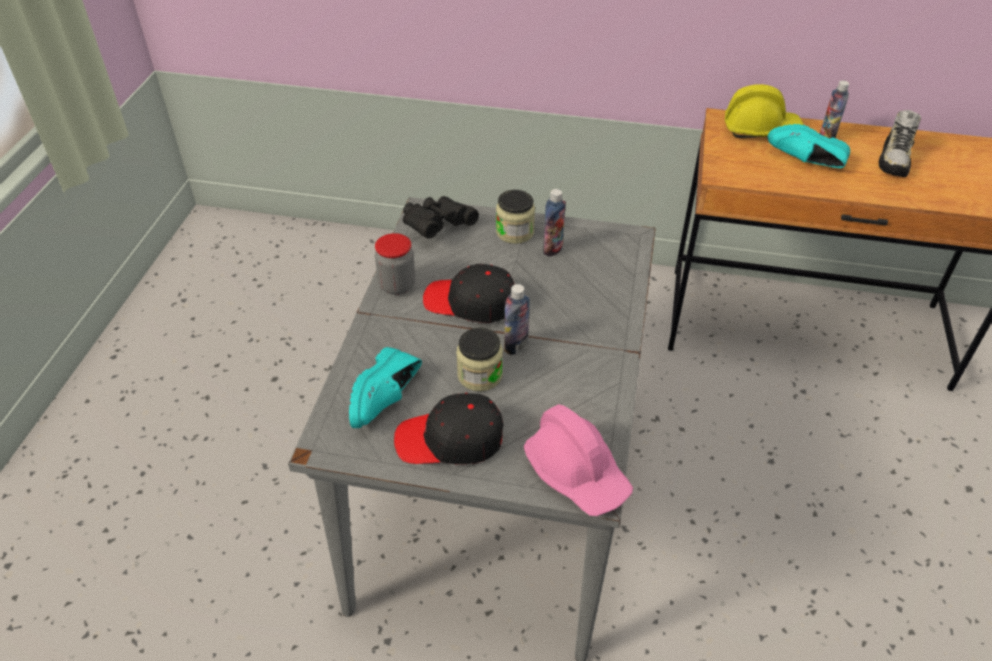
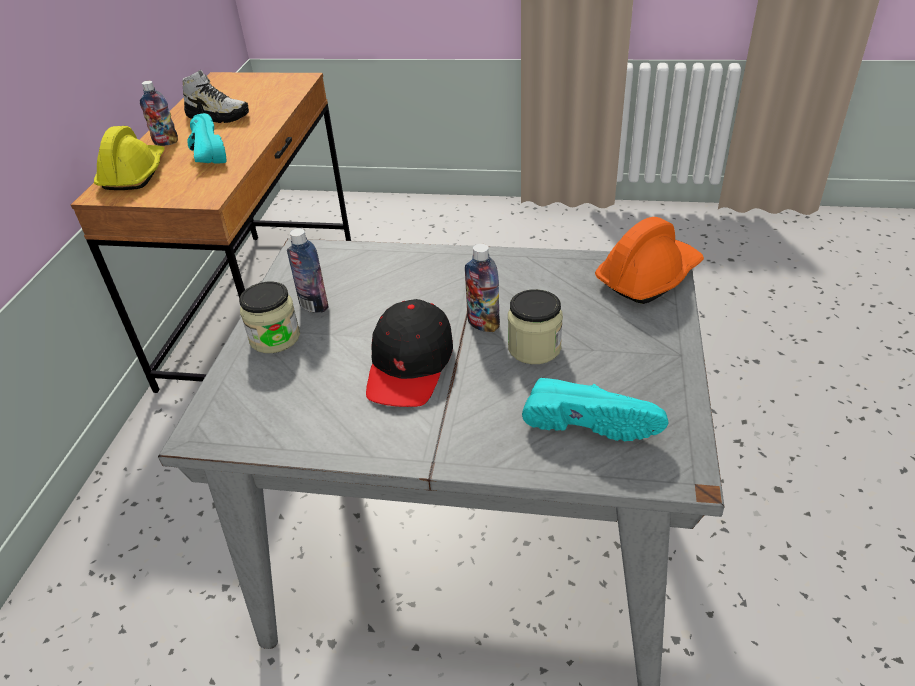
camera: 90 degrees left, 5 degrees down
jar [375,233,416,295] -> none
black cap [394,393,504,464] -> none
black binoculars [403,196,479,239] -> none
pink hard hat [524,404,633,516] -> orange hard hat [595,217,704,304]
turquoise shoe [768,124,850,168] -> turquoise shoe turned 135 degrees clockwise [187,113,226,164]

